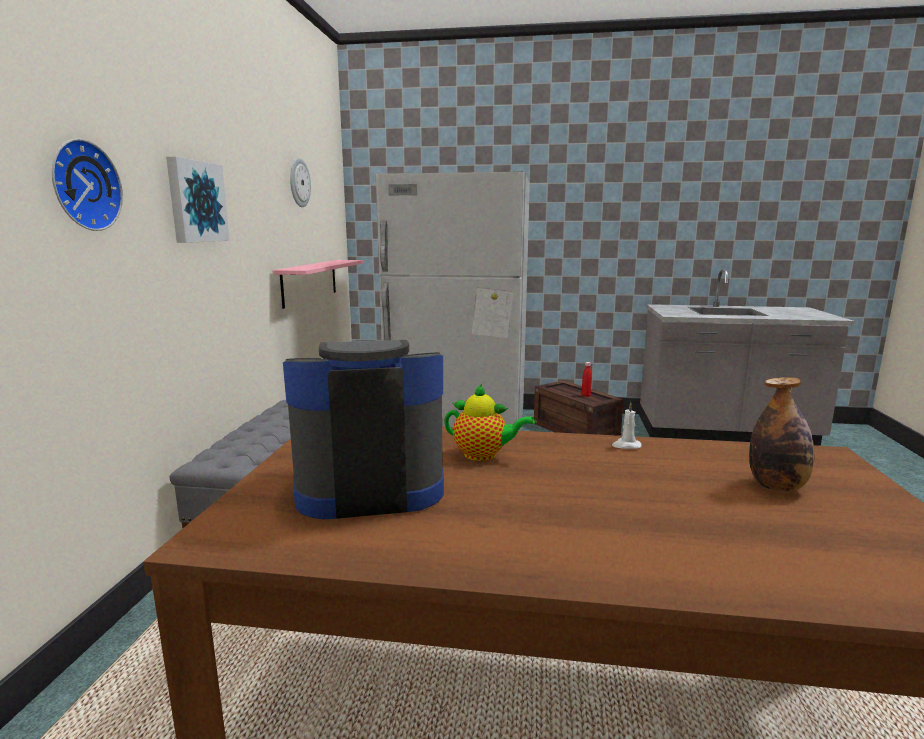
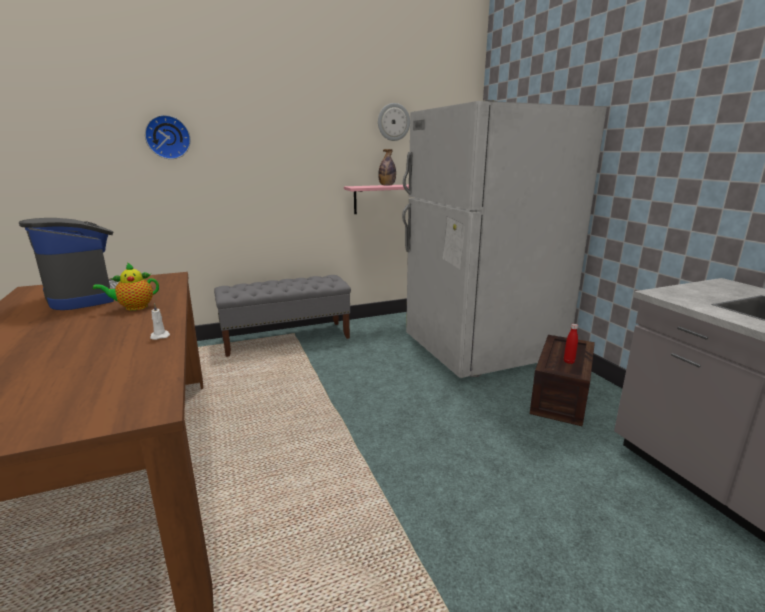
camera: 60 degrees right, 5 degrees up
picture [166,156,230,243] -> none
teapot [444,384,535,461] -> teapot turned 75 degrees clockwise [93,263,159,310]
bottle [749,377,814,492] -> bottle moved to [378,149,396,186]

